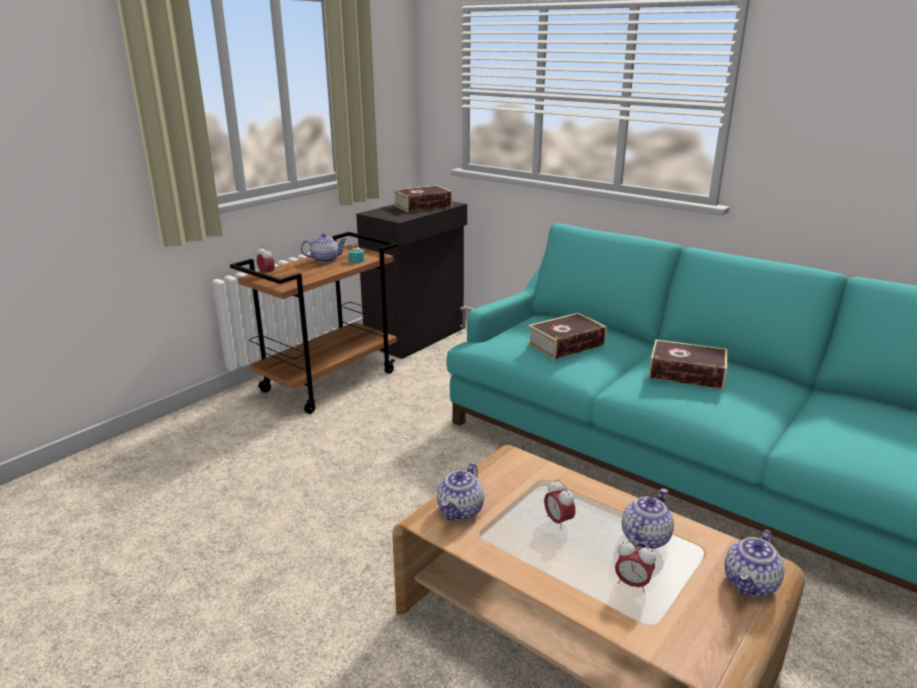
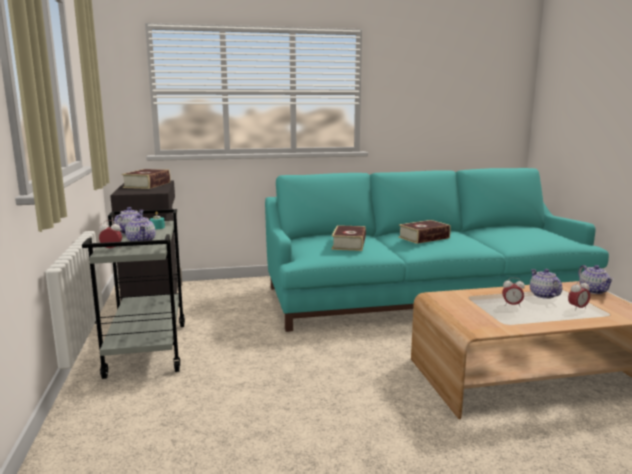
camera: 50 degrees left, 10 degrees down
brown cart [230,232,398,414] -> grey cart [82,209,185,379]
teapot [437,463,484,520] -> teapot moved to [125,214,156,241]

